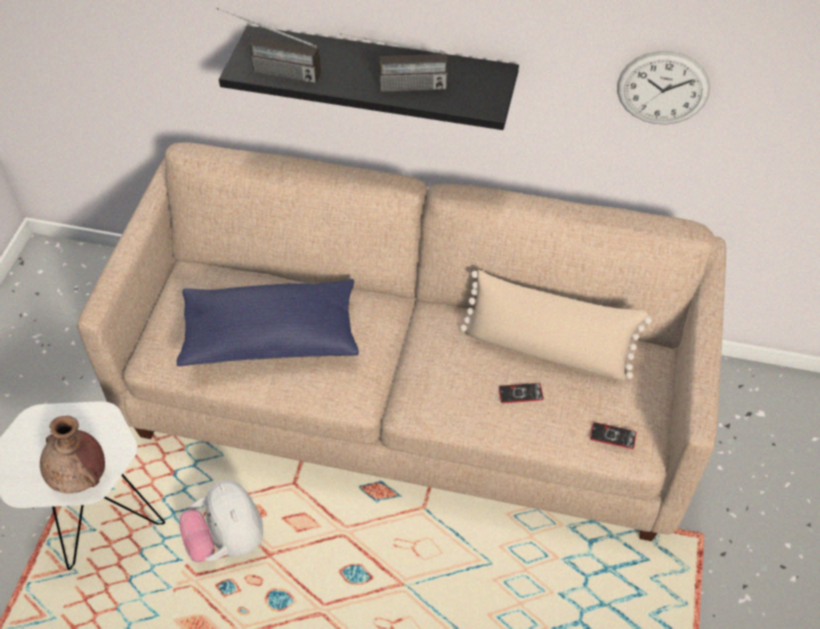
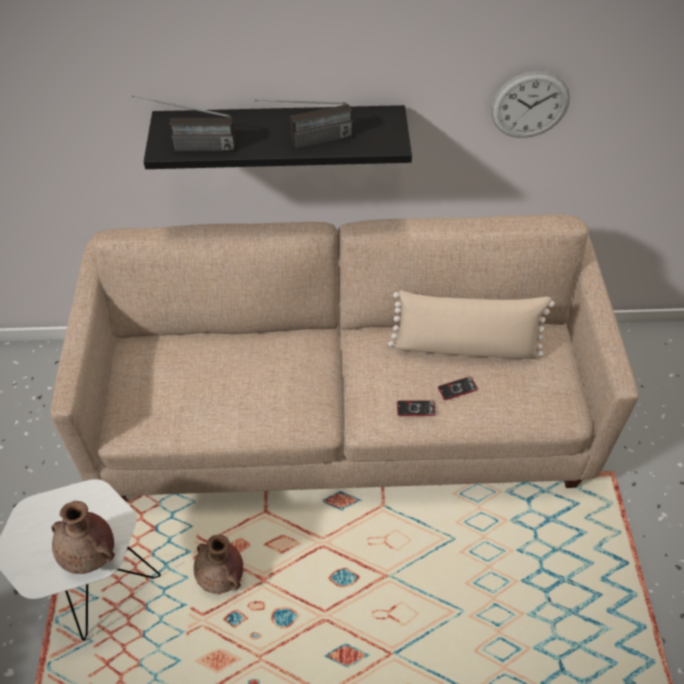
camera: 15 degrees left, 0 degrees up
blue pillow [177,279,359,366] -> none
plush toy [179,480,263,562] -> brown vase [193,534,243,594]
phone [590,422,636,449] -> phone moved to [397,400,435,416]

